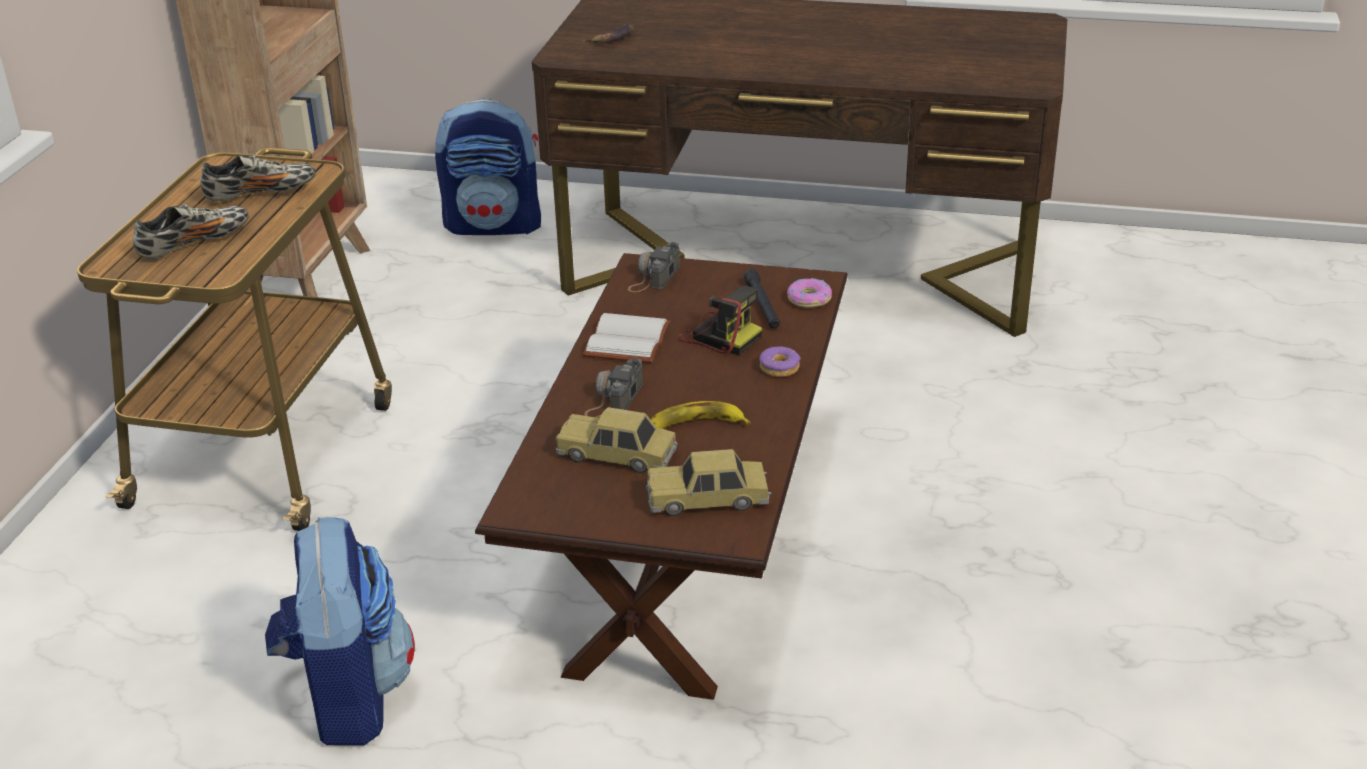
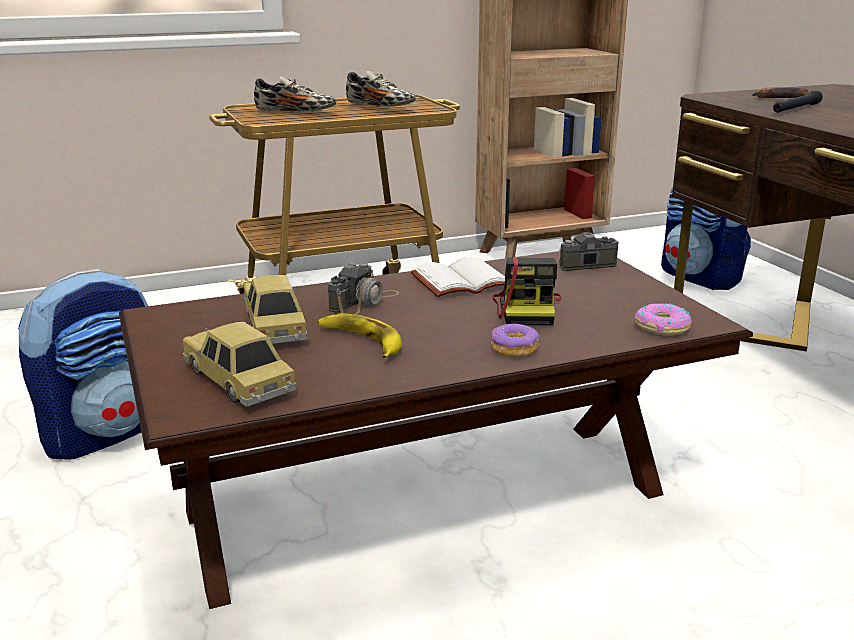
camera: 55 degrees right, 10 degrees down
camera [585,358,643,418] -> camera turned 135 degrees clockwise [328,263,399,315]
black flashlight [744,269,780,328] -> black flashlight moved to [773,90,823,113]

